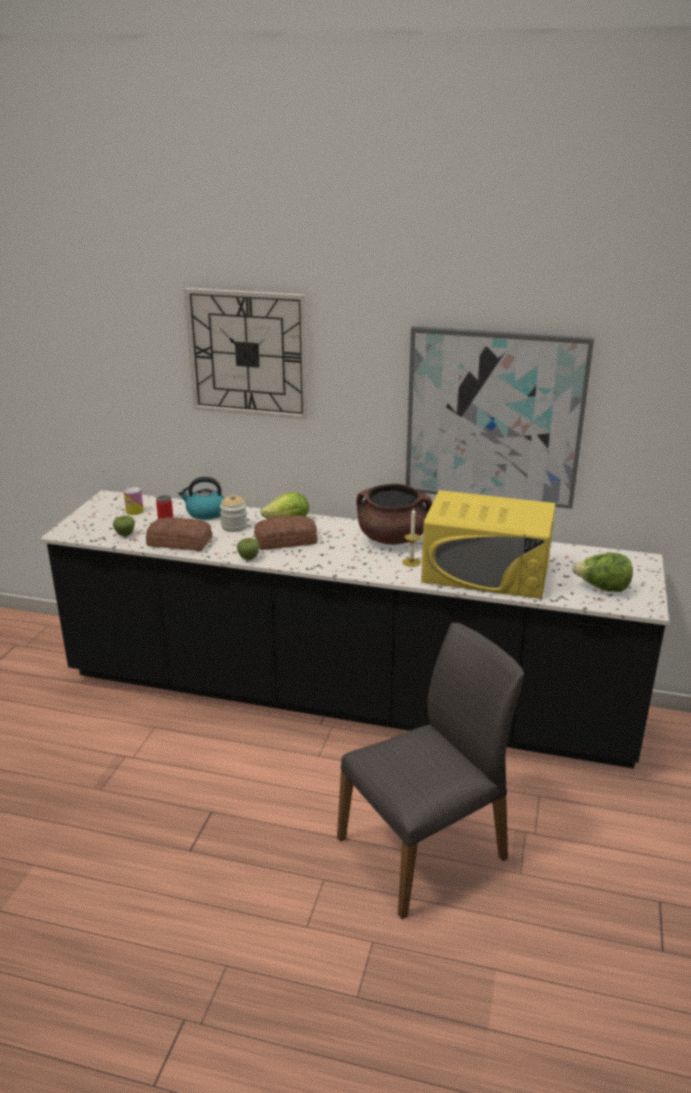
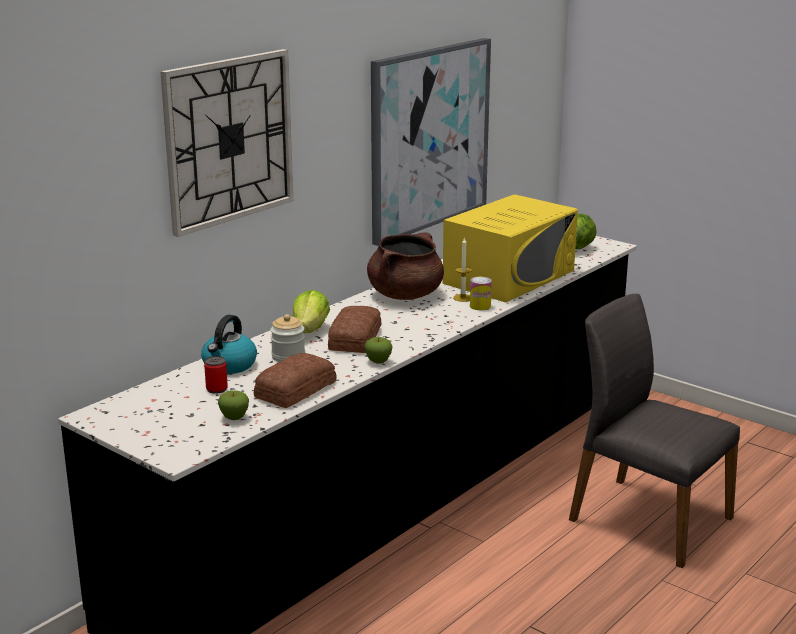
camera: 65 degrees left, 5 degrees down
can [123,487,144,515] -> can moved to [470,277,492,310]
grey chair [337,623,524,919] -> grey chair turned 45 degrees counterclockwise [569,294,740,568]

